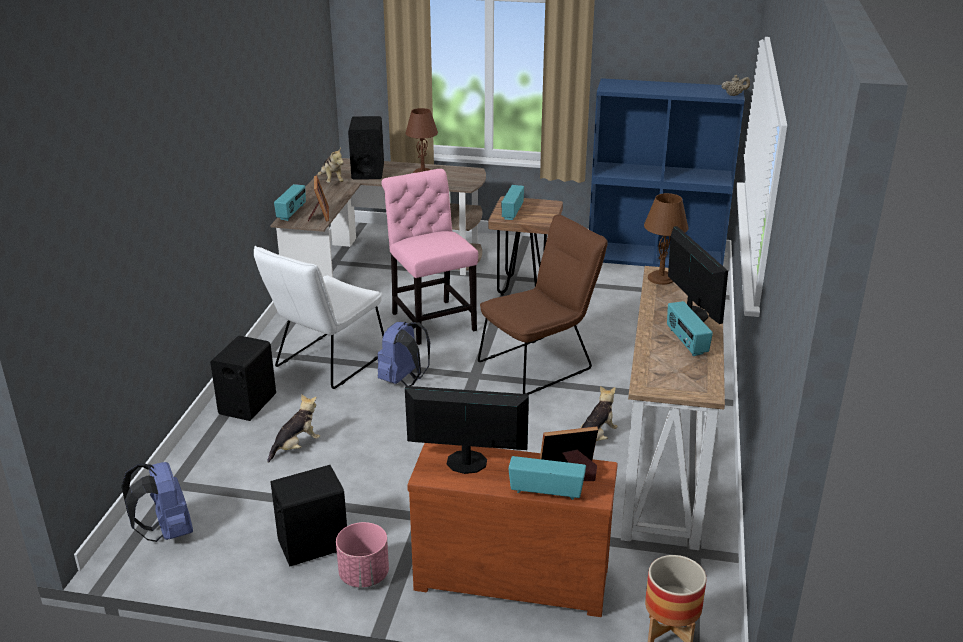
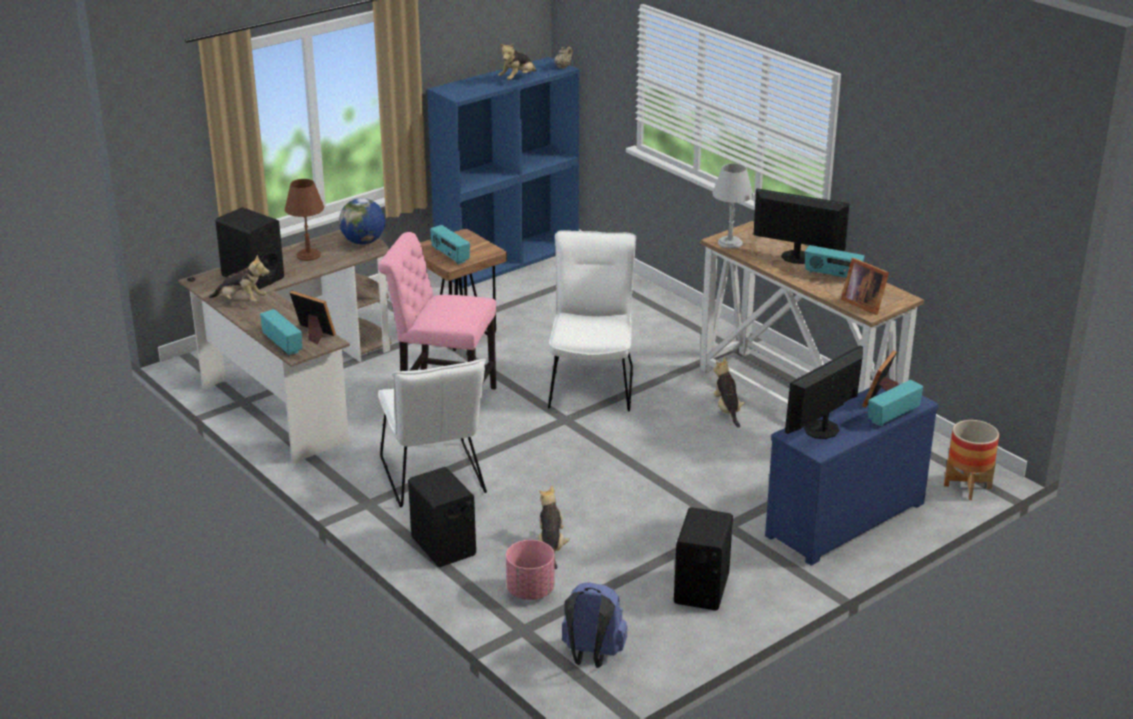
camera: 50 degrees left, 0 degrees up
pink planter [336,522,389,588] -> pink planter moved to [506,540,555,600]
blue backpack [378,322,430,386] -> none
brown dresser [407,443,618,617] -> blue dresser [765,383,938,566]
brown chair [478,215,608,394] -> white chair [548,230,636,411]
brown table lamp [644,193,688,285] -> grey table lamp [712,163,753,249]
none -> globe [339,198,385,245]
none -> plush toy [498,43,537,80]
none -> picture frame [841,258,889,315]

